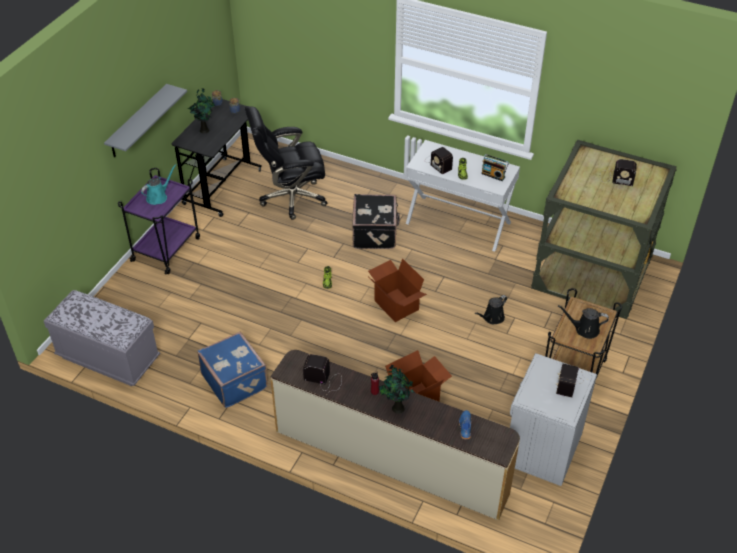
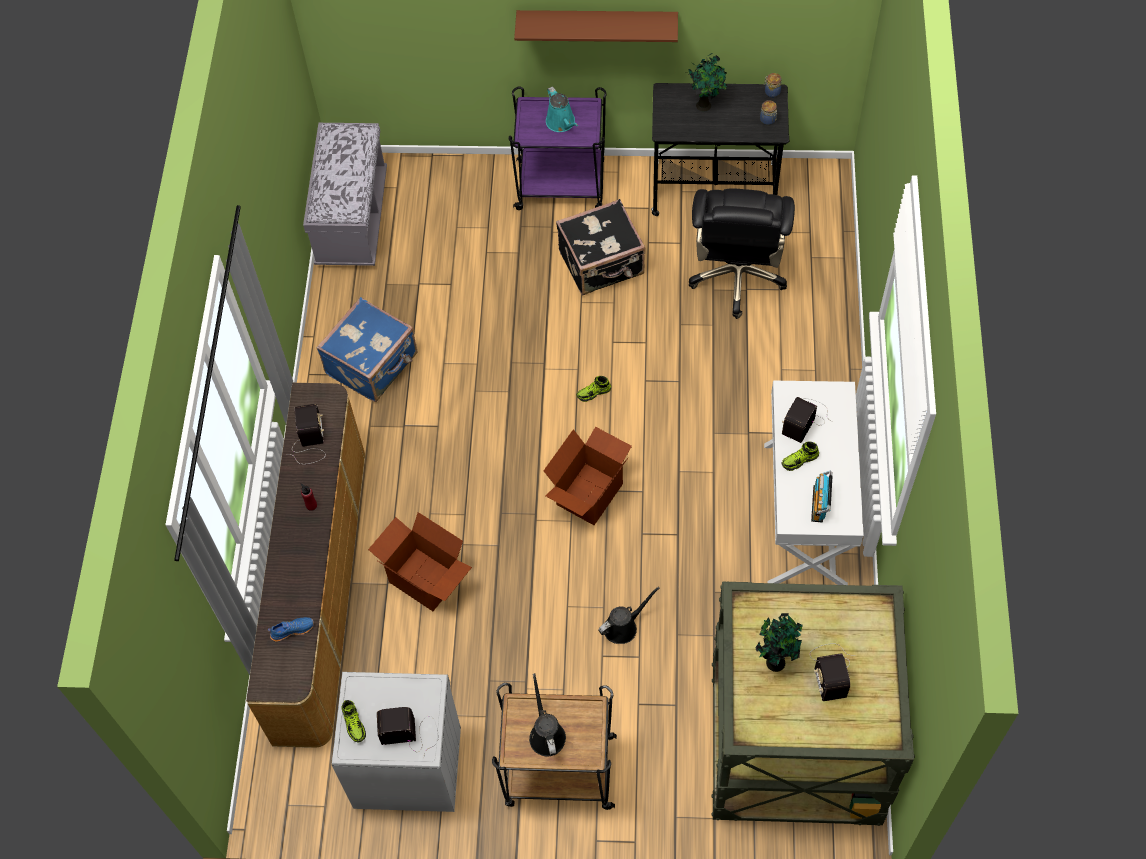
camera: 70 degrees right, 15 degrees up
grey shelf [104,84,187,157] -> brown shelf [514,10,678,42]
turquoise watering can [141,164,176,205] -> turquoise watering can turned 45 degrees clockwise [546,87,578,132]
black office chair [245,106,327,220] -> black office chair turned 135 degrees counterclockwise [689,188,795,319]
black suitcase [353,194,400,249] -> black suitcase moved to [556,199,645,295]
potted plant [379,365,415,414] -> potted plant moved to [755,613,803,672]
black watering can [475,295,507,324] -> black watering can turned 120 degrees clockwise [598,587,660,644]
none -> shoe [341,700,366,742]

